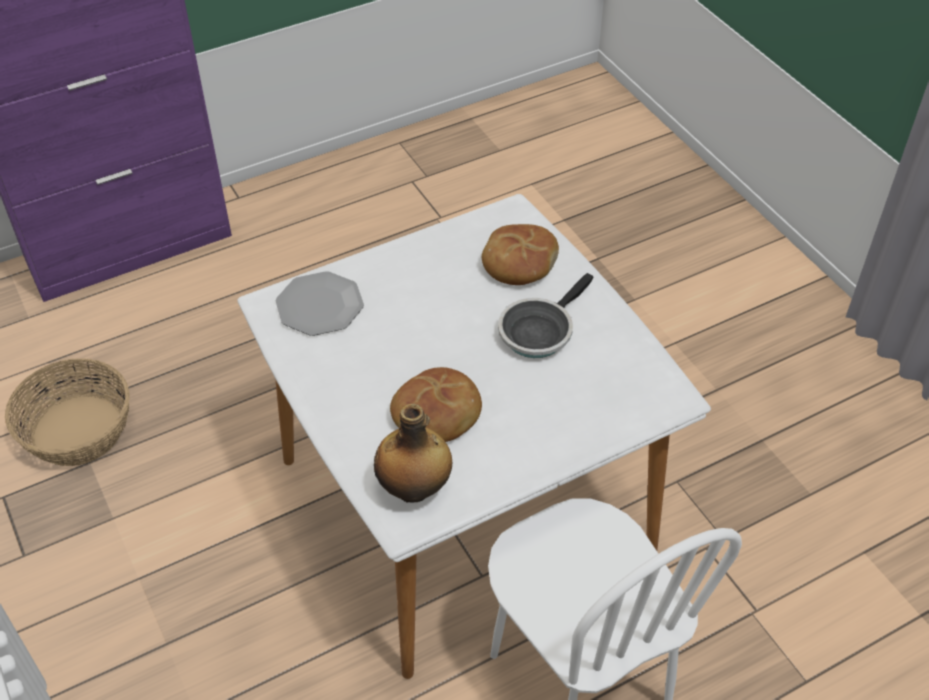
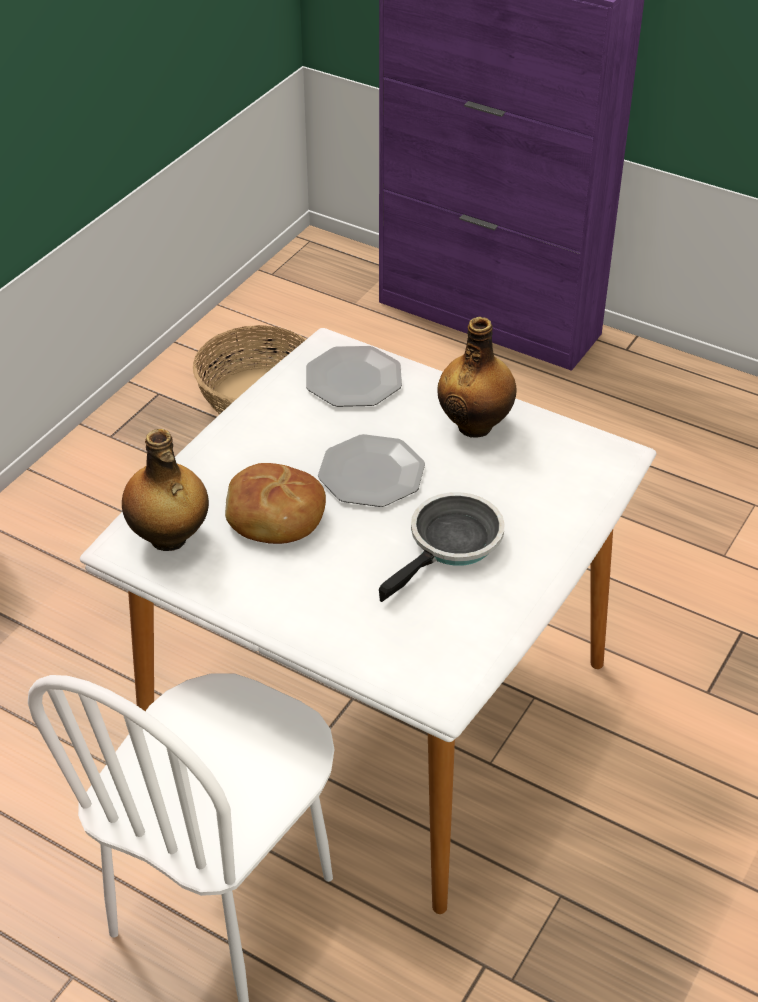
camera: 60 degrees right, 5 degrees down
bread [482,224,559,285] -> none
frying pan [498,273,593,358] -> frying pan turned 120 degrees clockwise [379,492,505,602]
none -> plate [318,434,425,507]
none -> bottle [437,317,516,437]

